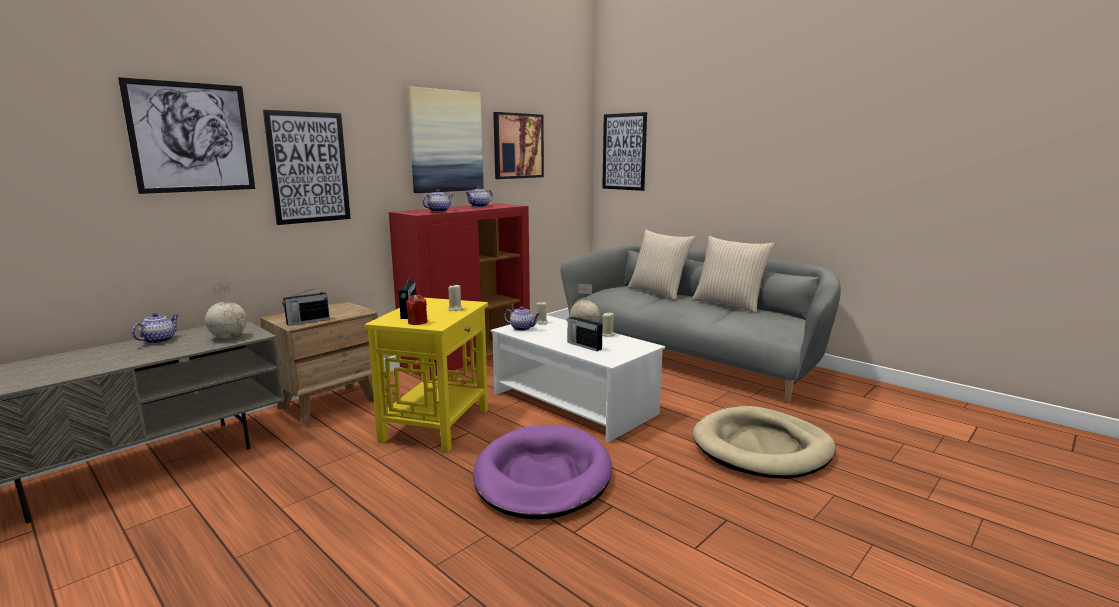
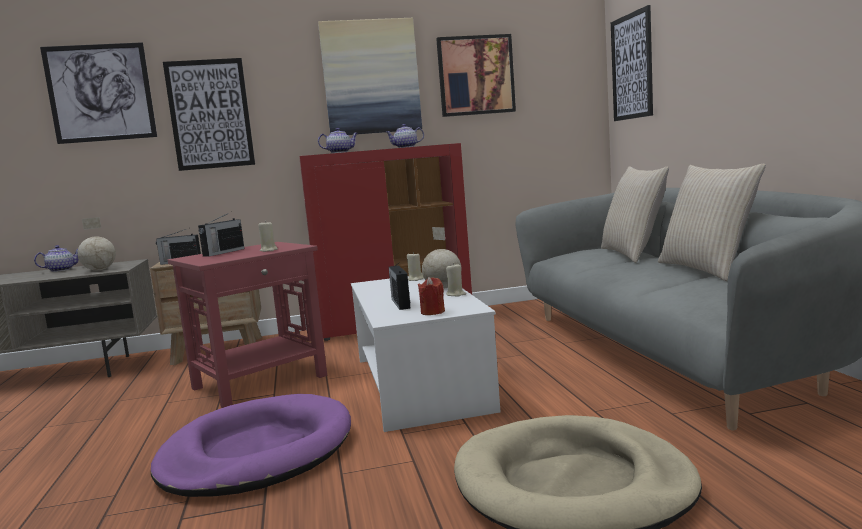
camera: 35 degrees right, 5 degrees down
yellow side table [365,298,488,453] -> red side table [168,242,327,408]
red candle [406,295,428,325] -> red candle moved to [418,277,445,315]
teapot [504,306,540,331] -> none

